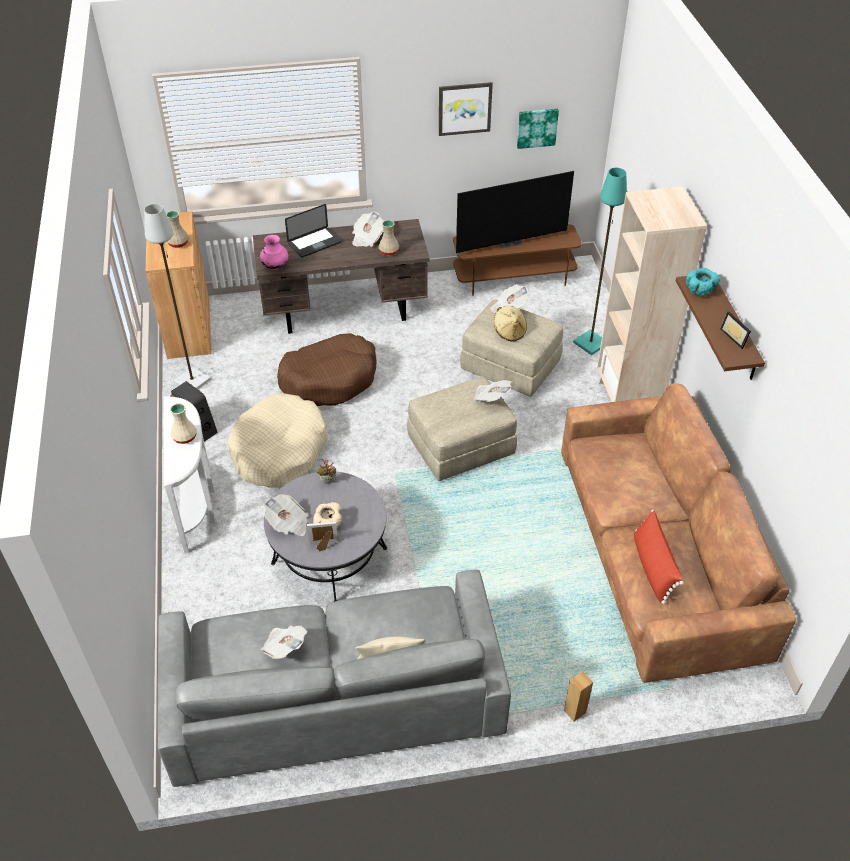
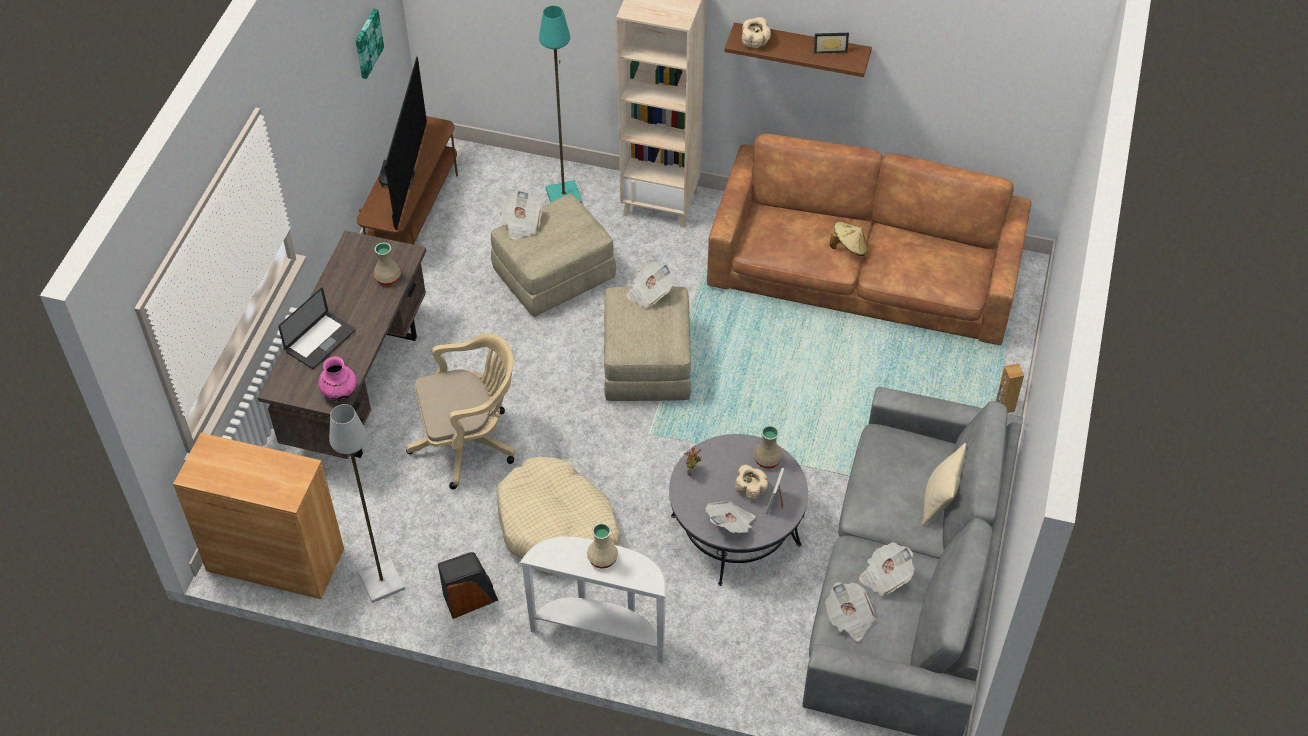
camera: 65 degrees left, 5 degrees up
beige vase [166,211,188,248] -> beige vase moved to [754,425,782,469]
brown dog bed [277,333,376,406] -> beige office chair [406,333,515,489]
laptop [285,204,341,258] -> laptop turned 45 degrees clockwise [278,287,355,369]
newspaper [352,212,384,247] -> newspaper moved to [825,582,876,641]
picture [439,82,493,136] -> none
beige hat [494,306,527,341] -> beige hat moved to [830,222,868,256]
red pillow [634,510,684,604] -> none
turquoise bowl [686,268,720,297] -> beige bowl [742,17,771,48]

